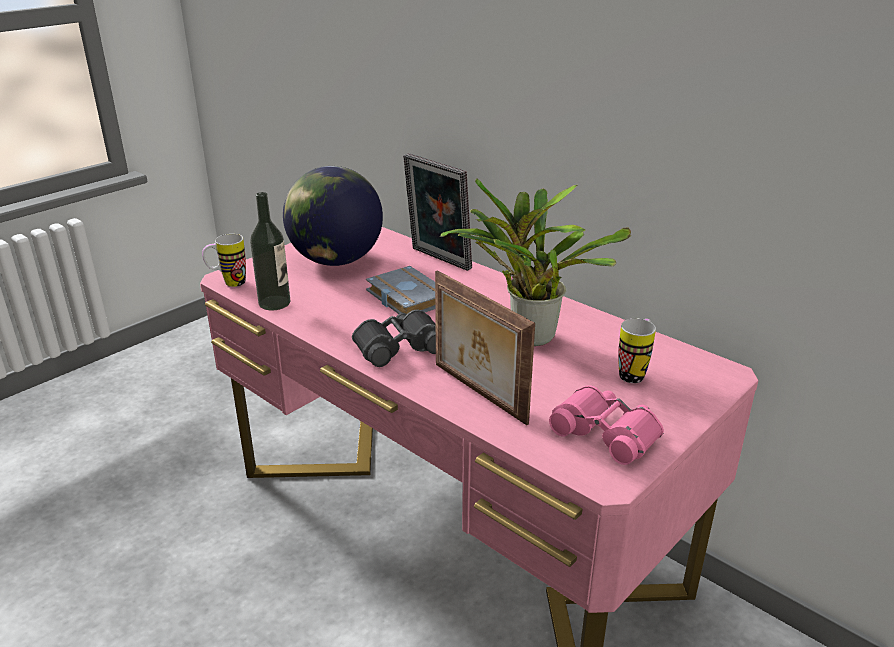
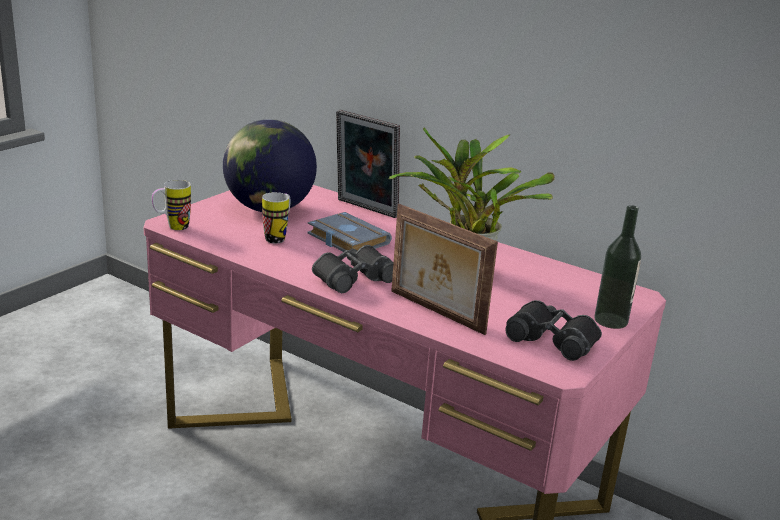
camera: 10 degrees left, 5 degrees down
bottle [250,192,290,310] -> bottle moved to [594,205,641,329]
pink binoculars [549,385,664,465] -> black binoculars [505,300,602,361]
mug [618,319,656,383] -> mug moved to [262,192,290,244]

